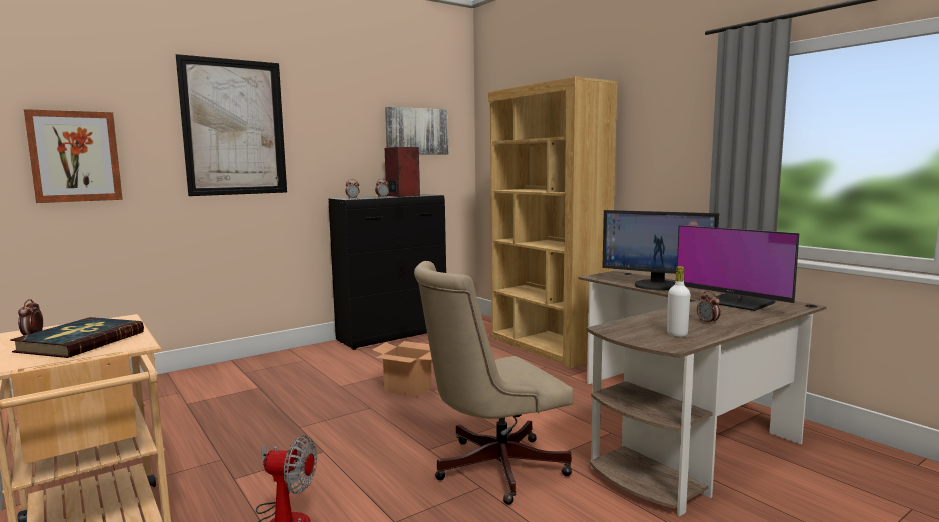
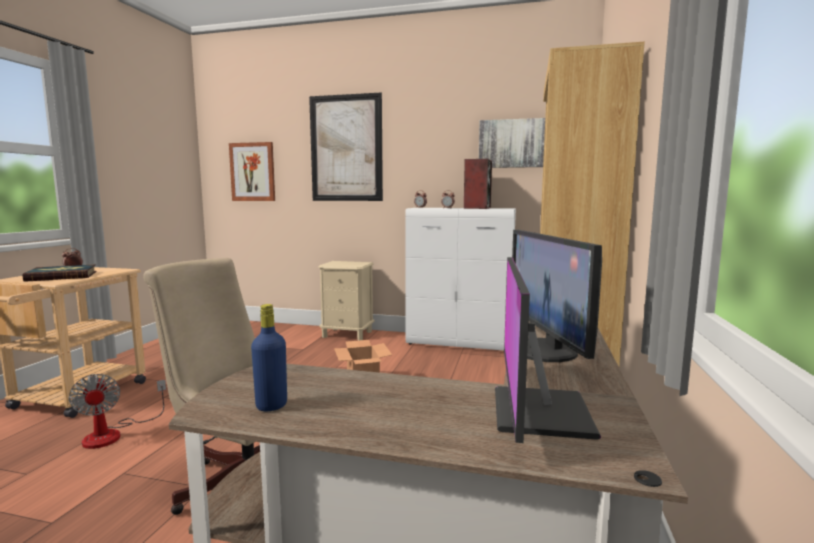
camera: 50 degrees right, 0 degrees up
black cabinet [328,194,446,350] -> white cabinet [405,208,516,351]
white bottle [667,266,690,337] -> blue bottle [251,304,287,411]
alarm clock [697,291,721,325] -> none
none -> beige nightstand [318,261,374,340]

